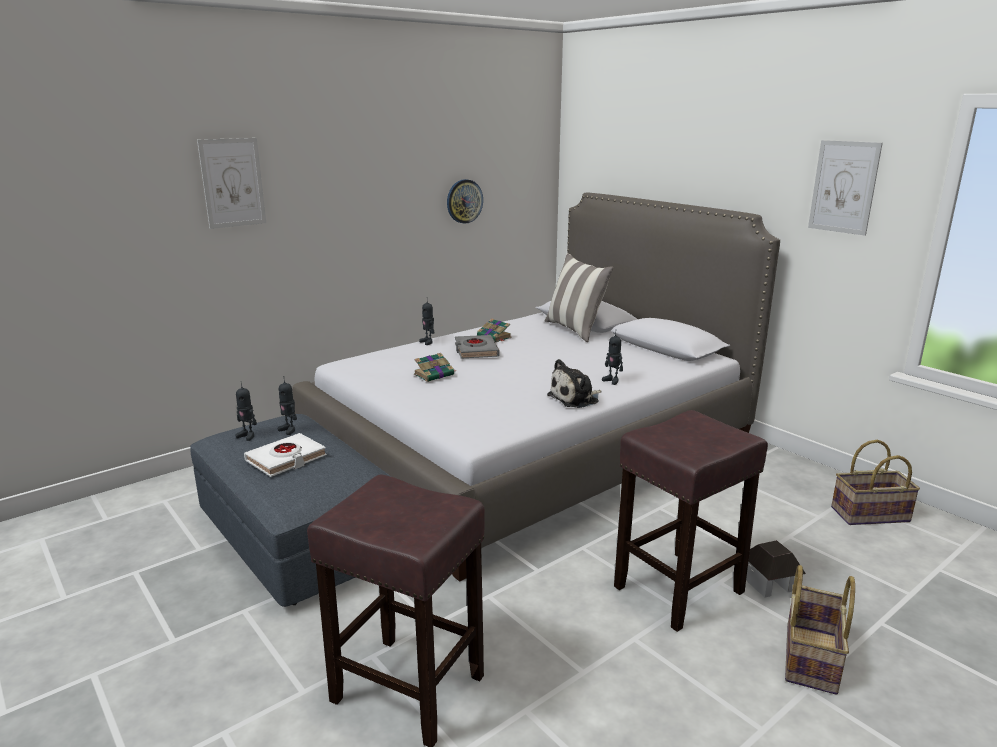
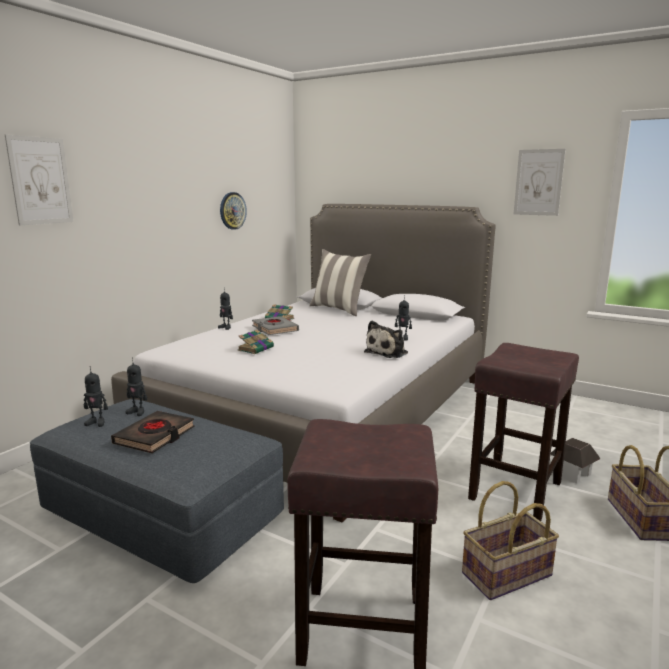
camera: 20 degrees left, 5 degrees down
white book [244,433,327,477] -> black book [111,411,195,453]
basket [831,440,920,525] -> basket moved to [462,481,559,600]

